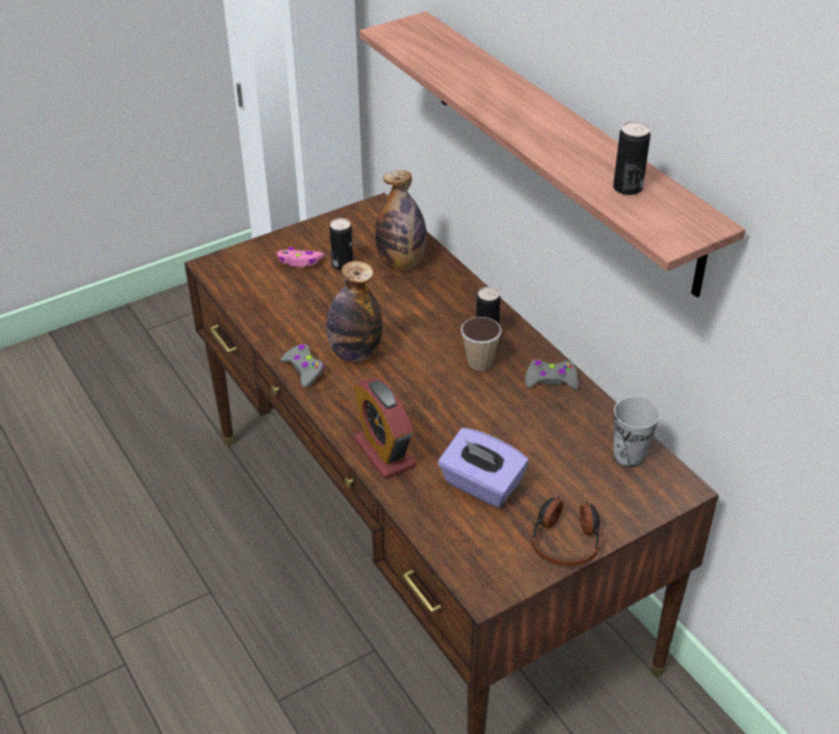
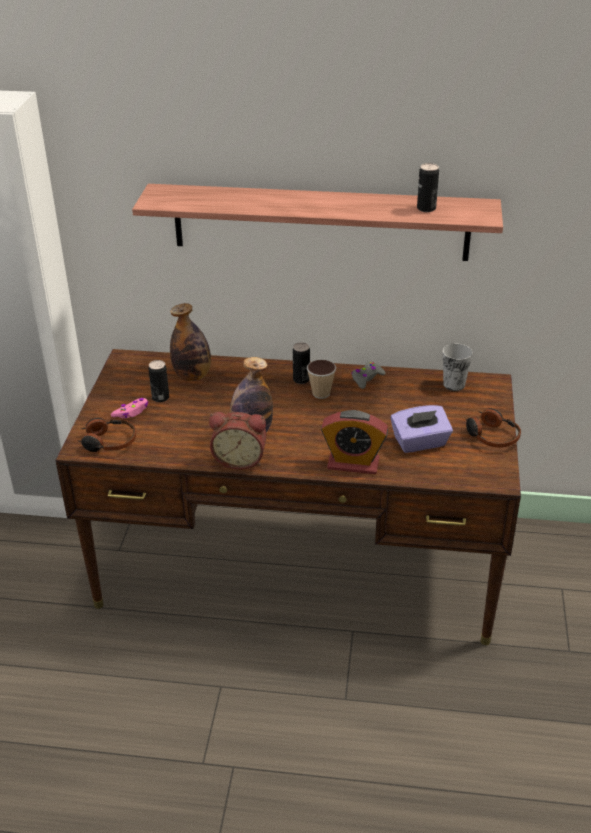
camera: 50 degrees left, 5 degrees down
grey game controller [281,344,324,388] -> alarm clock [209,412,267,470]
none -> headphones [77,418,136,452]

